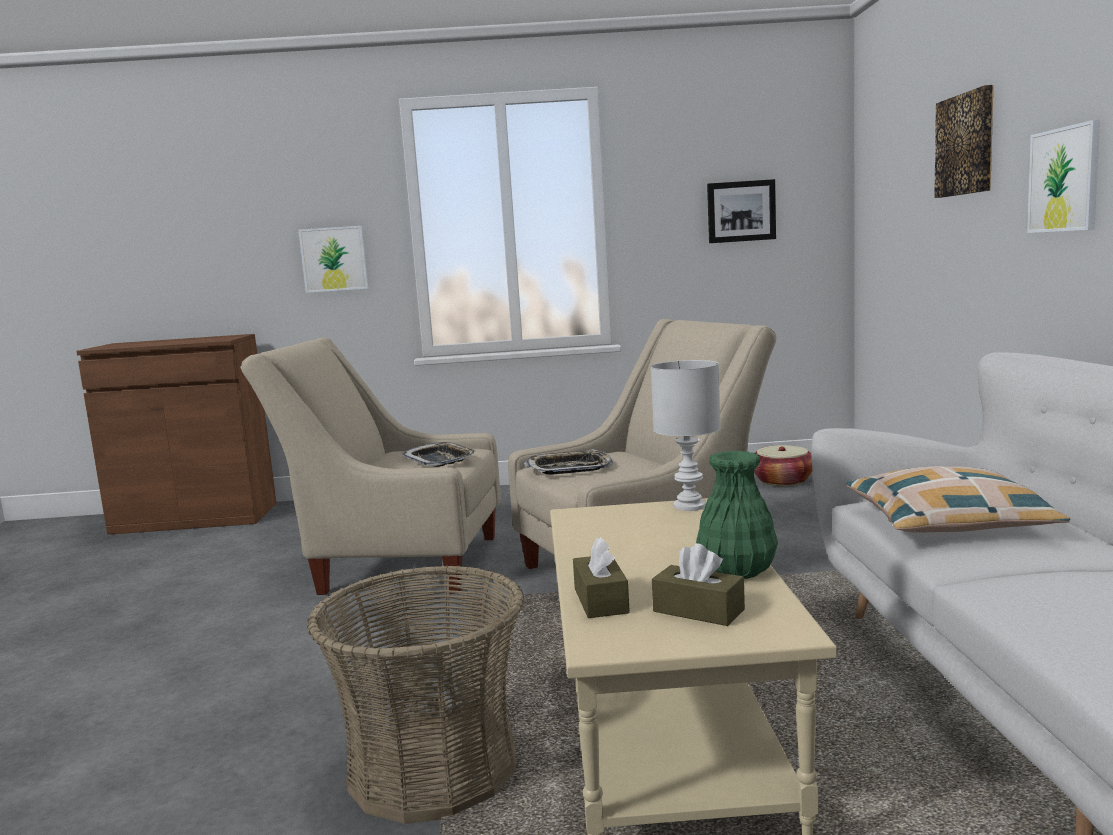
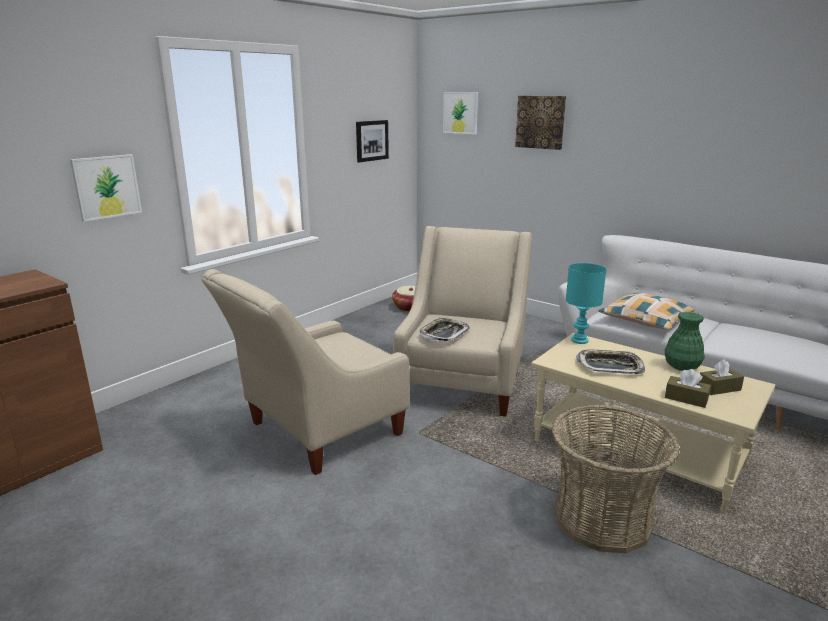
camera: 50 degrees left, 10 degrees up
tray [403,442,477,467] -> tray moved to [576,349,645,374]
white table lamp [651,360,721,511] -> turquoise table lamp [566,263,606,344]
picture [1027,120,1100,233] -> picture moved to [443,92,478,134]

